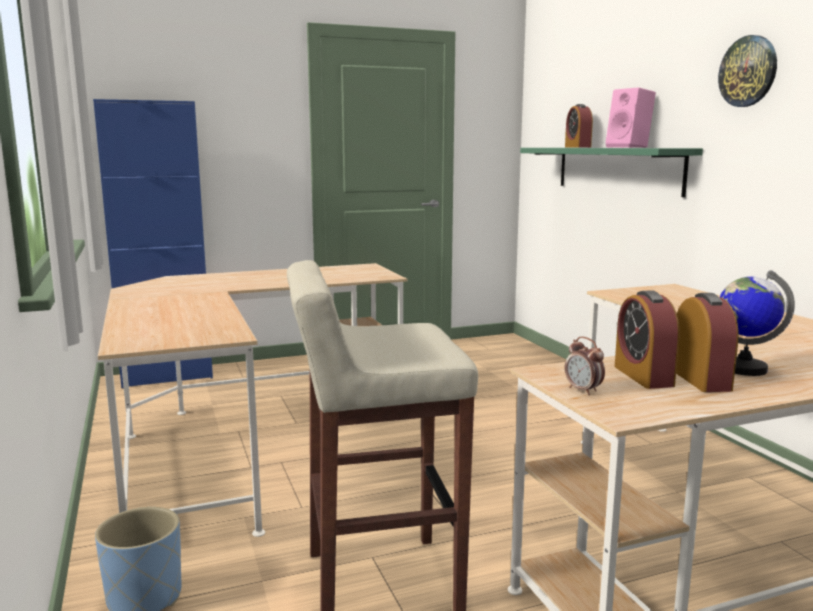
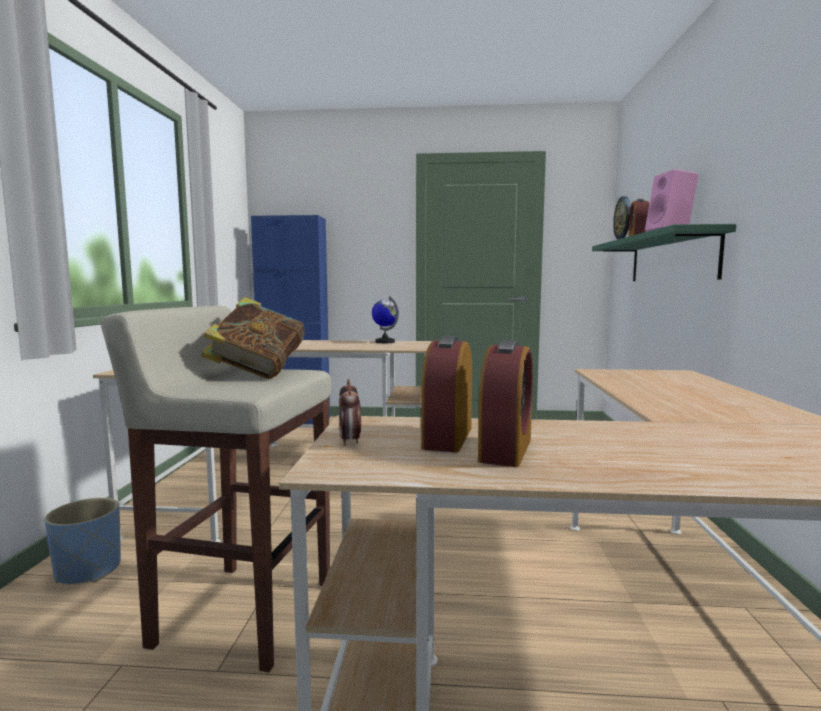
camera: 25 degrees right, 5 degrees down
wall clock [718,35,777,107] -> wall clock moved to [613,197,631,239]
globe [720,270,795,376] -> globe moved to [372,296,399,343]
none -> book [201,297,305,379]

